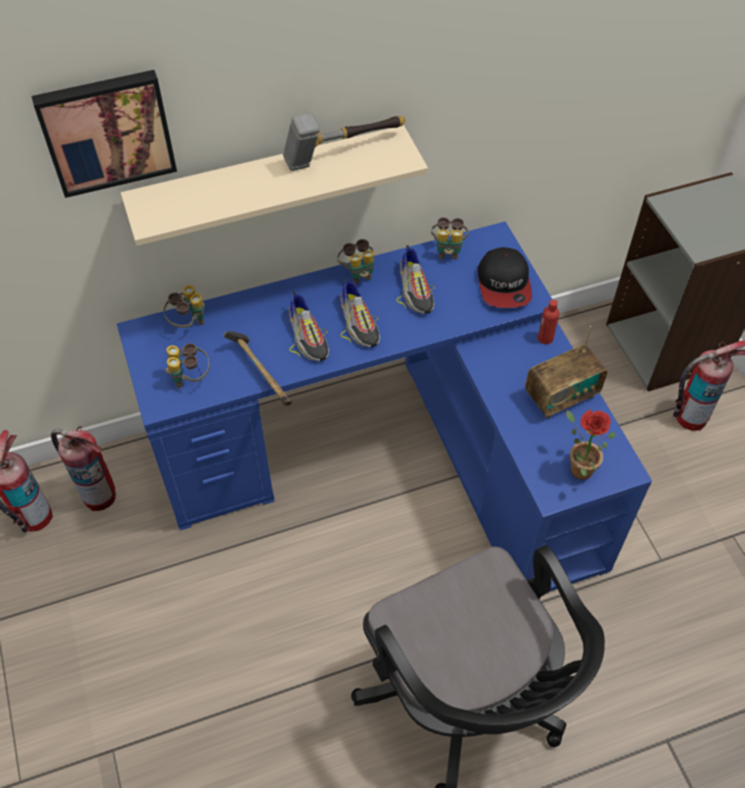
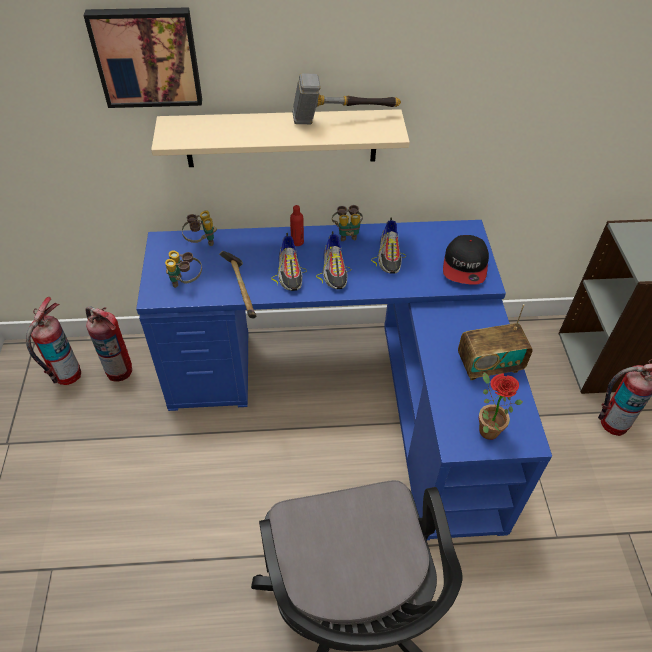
camera: 15 degrees right, 5 degrees down
binoculars [431,217,469,260] -> none
red bottle [538,300,559,344] -> red bottle moved to [290,205,304,246]

